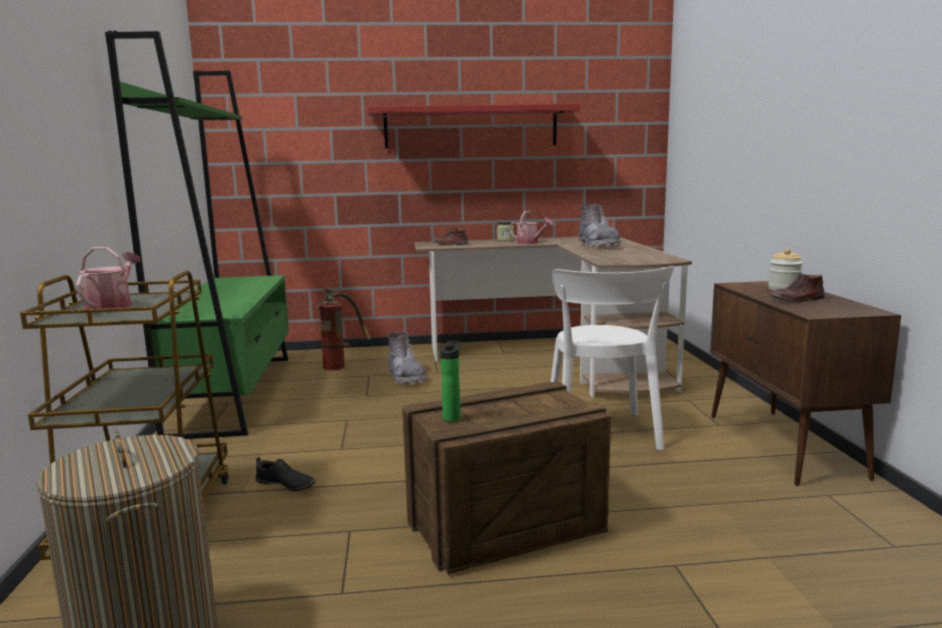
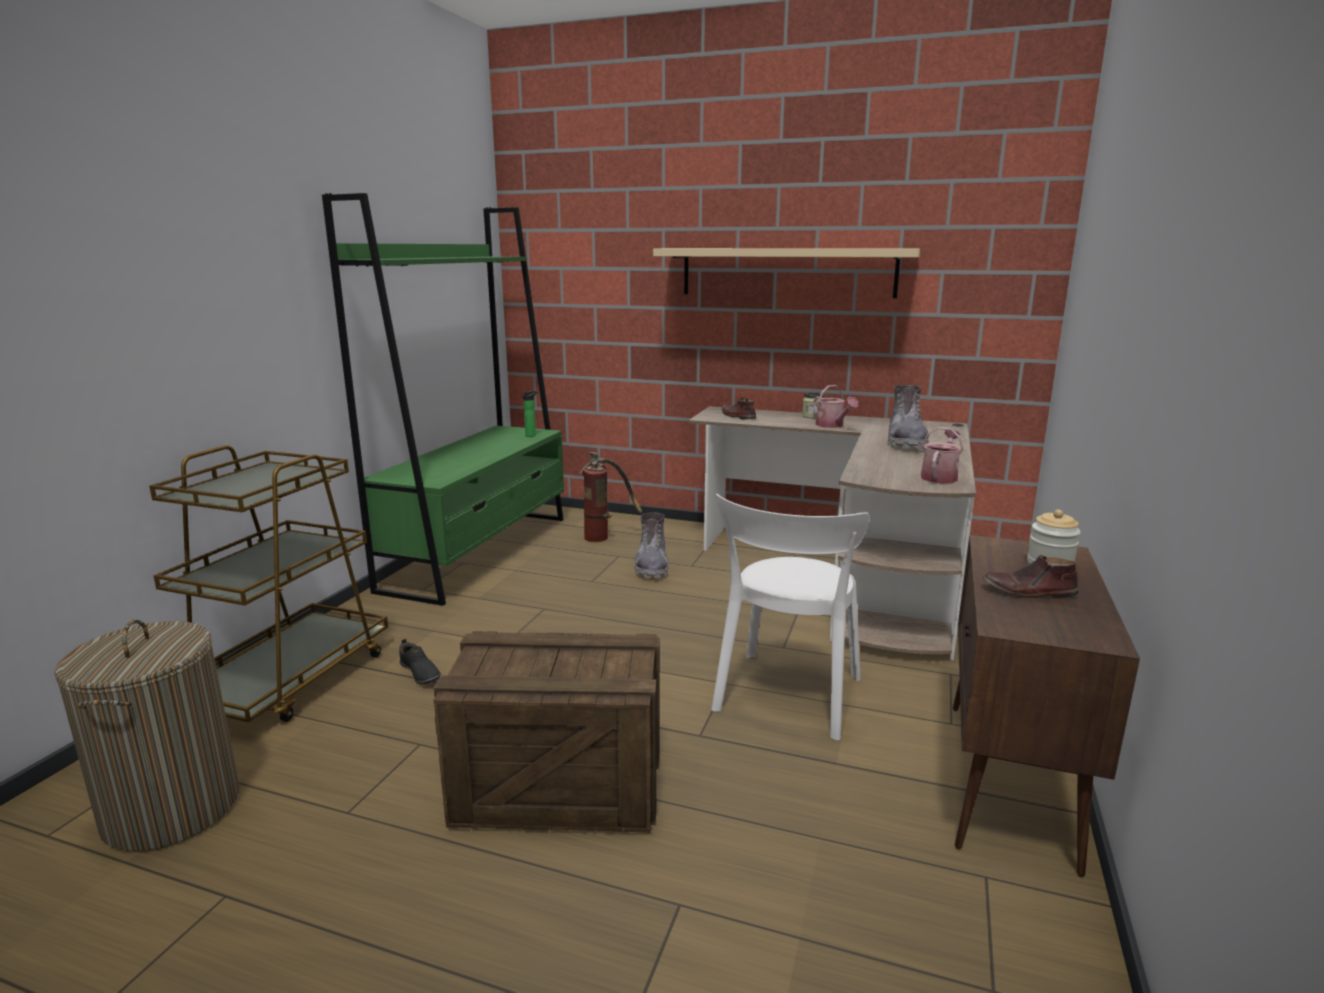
camera: 25 degrees right, 5 degrees up
watering can [76,247,141,309] -> watering can moved to [921,427,964,483]
red shelf [367,104,580,148] -> beige shelf [653,248,920,298]
bottle [440,341,461,422] -> bottle moved to [523,391,538,437]

